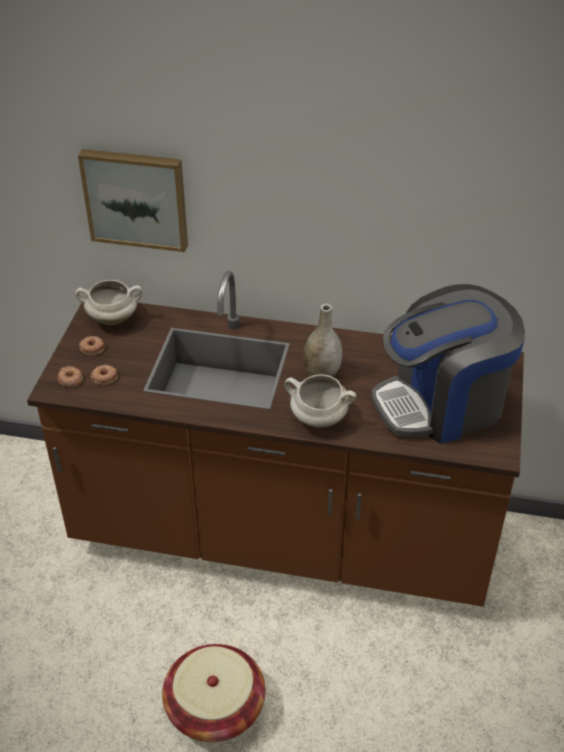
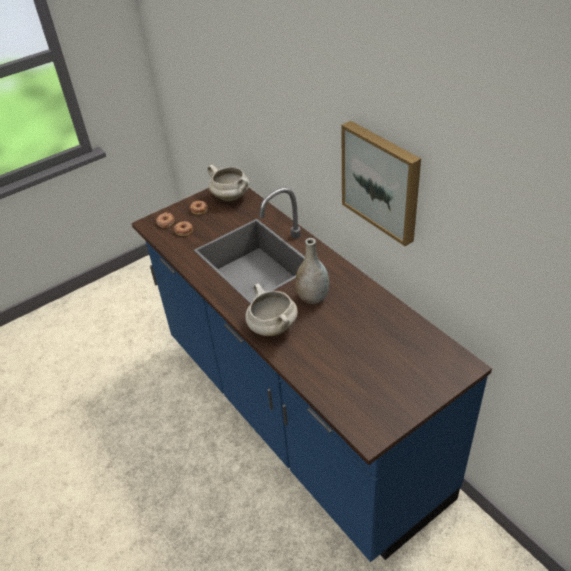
camera: 45 degrees right, 0 degrees up
brown counter [27,271,524,607] -> blue counter [132,187,492,562]
picture [78,149,188,252] -> picture moved to [341,121,421,246]
basket [162,644,265,742] -> none
coffee machine [371,284,525,444] -> none

